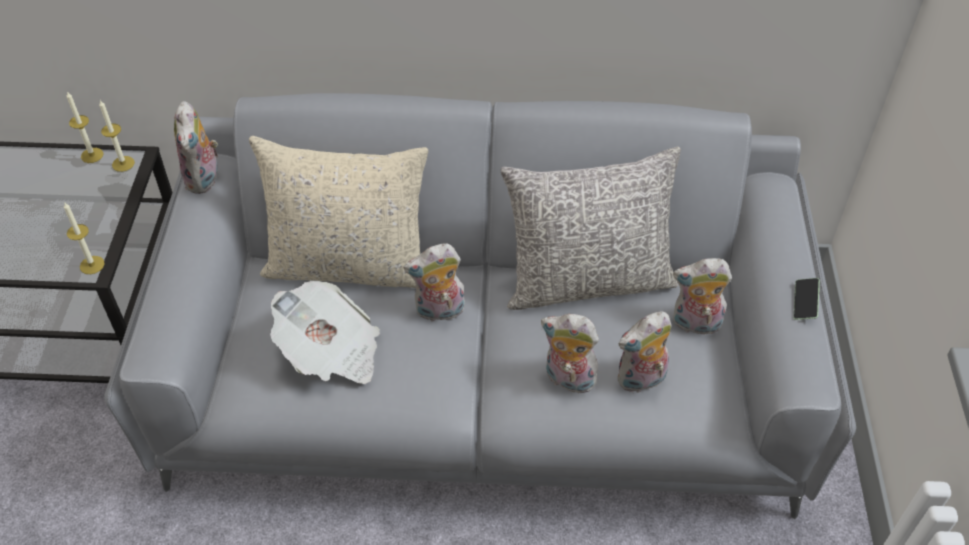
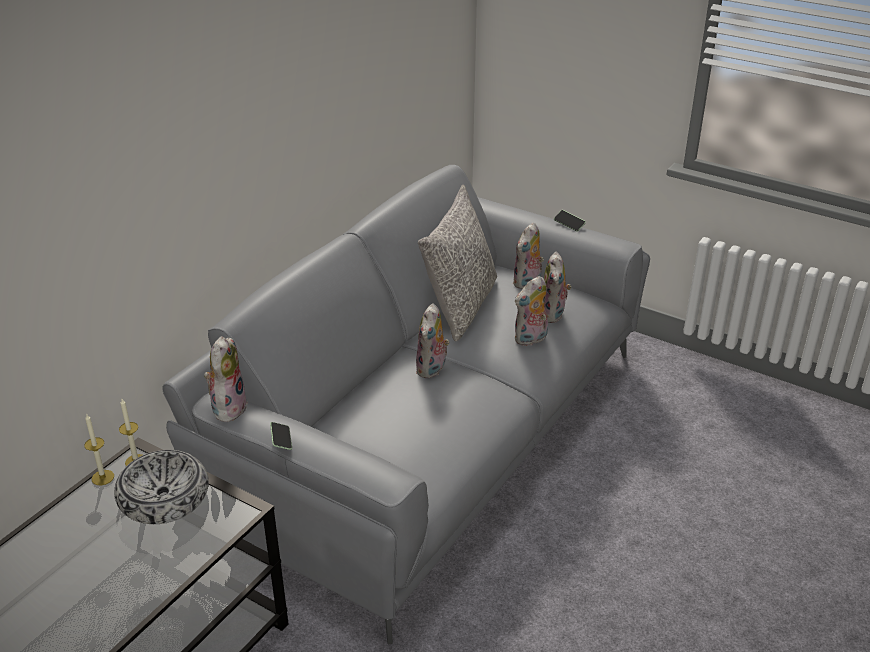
camera: 60 degrees left, 15 degrees down
candle [64,203,104,274] -> none
plush toy [174,101,218,194] -> plush toy turned 105 degrees counterclockwise [204,336,247,424]
beige pillow [249,136,429,288] -> none
newspaper [270,281,380,384] -> none
none -> bowl [114,450,209,524]
none -> phone [270,422,292,450]

